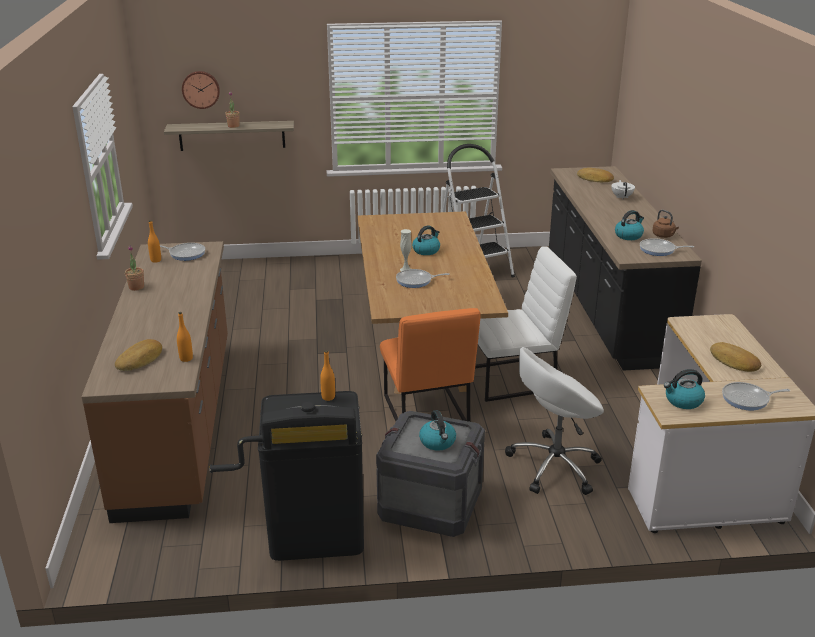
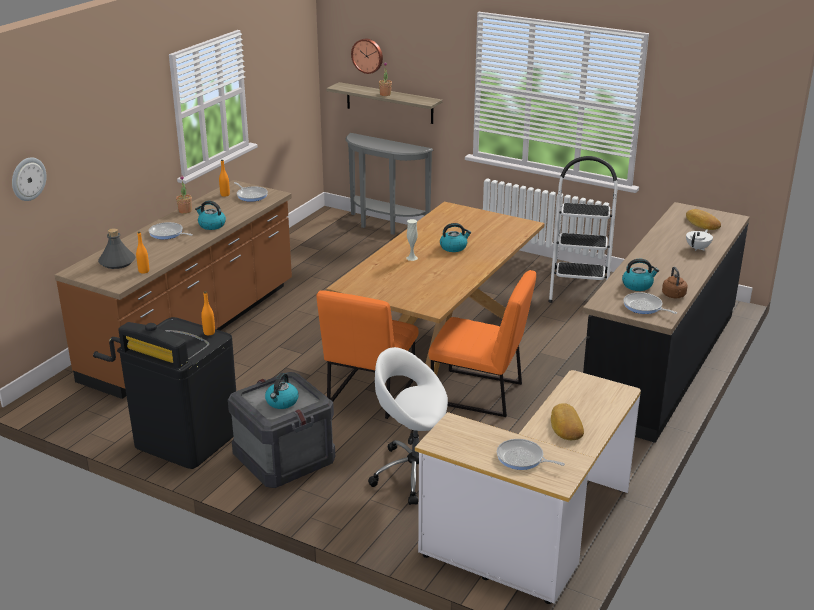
camera: 35 degrees right, 0 degrees up
bread [115,339,162,371] -> grey bottle [98,228,136,269]
frying pan [396,269,450,288] -> frying pan moved to [149,222,193,239]
white chair [475,246,577,402] -> orange chair [429,270,536,417]
kettle [664,369,705,409] -> kettle moved to [195,201,226,230]
none -> wall clock [12,157,47,201]
none -> grey console table [346,133,433,235]

